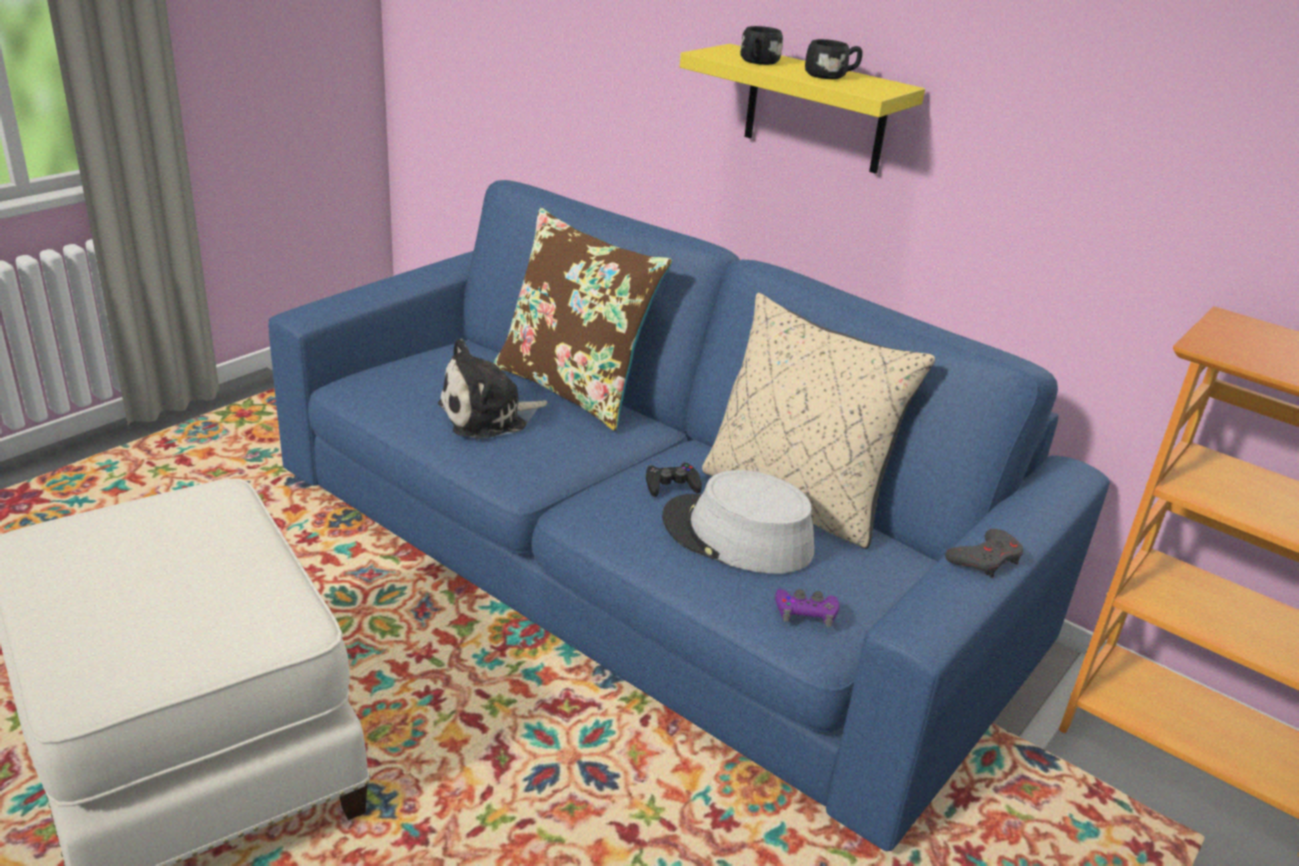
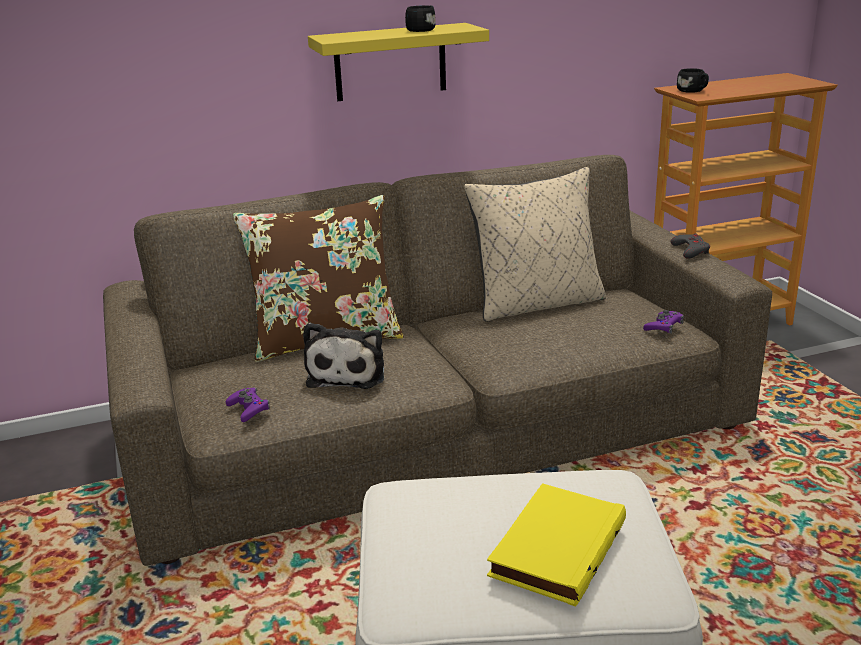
camera: 55 degrees left, 5 degrees down
blue sofa [269,180,1110,851] -> brown sofa [103,155,772,566]
black game controller [646,462,702,497] -> none
grey hat [662,470,814,574] -> none
black mug [740,26,783,65] -> black mug moved to [677,68,709,93]
none -> purple game controller [226,388,270,422]
none -> yellow book [487,483,626,607]

